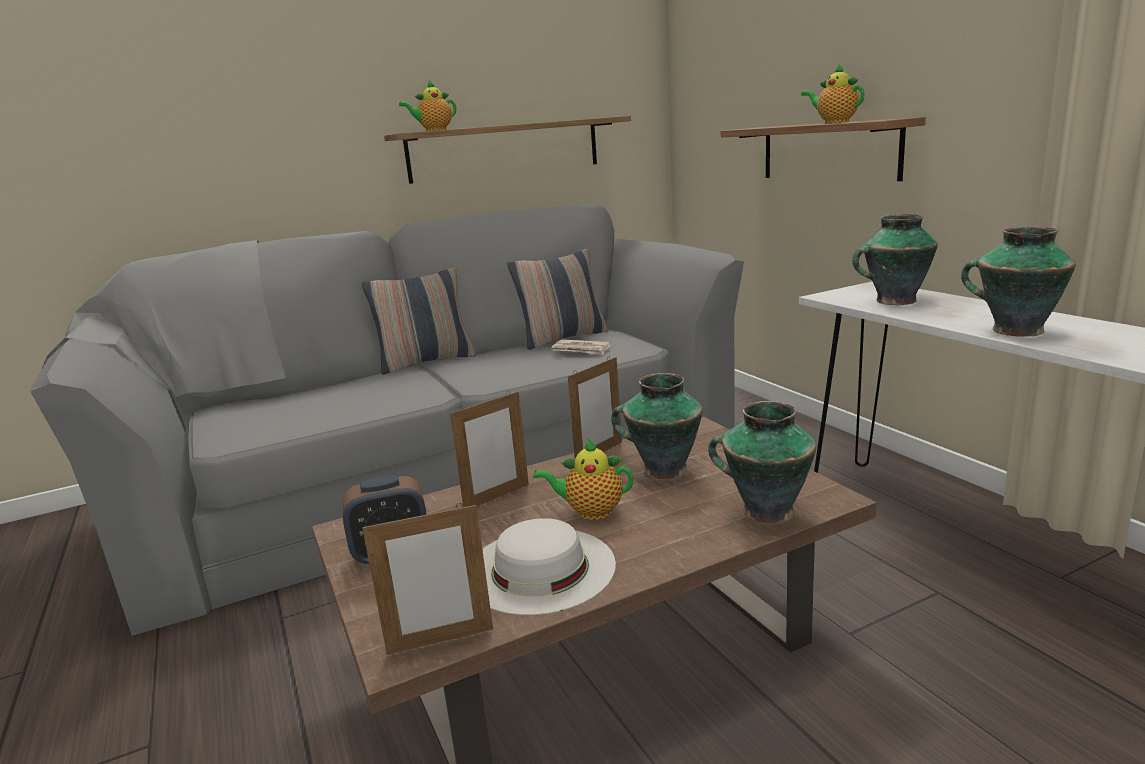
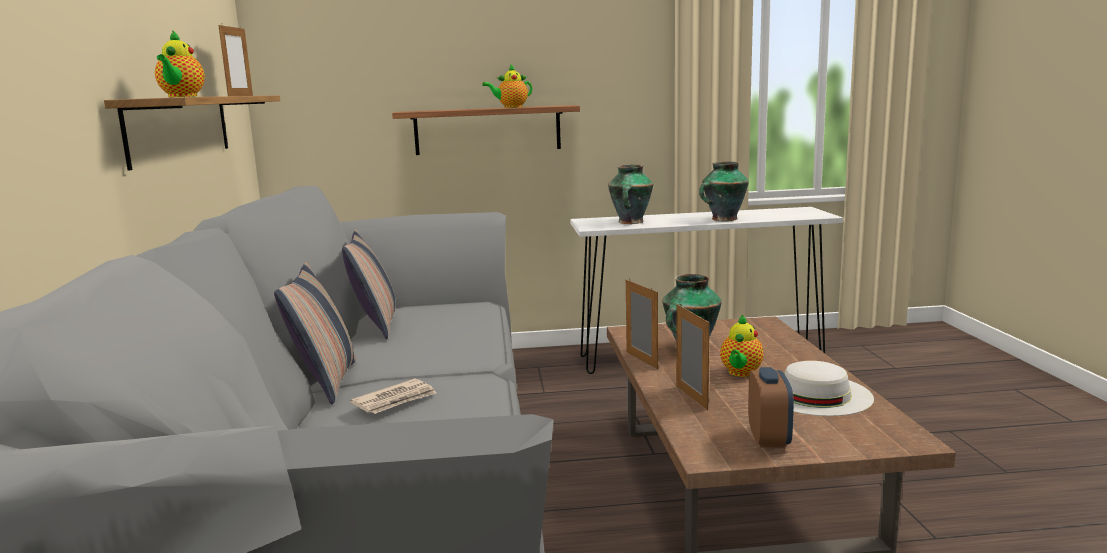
camera: 70 degrees left, 5 degrees down
picture frame [362,503,493,655] -> picture frame moved to [218,23,253,96]
newspaper [552,340,611,355] -> newspaper moved to [350,378,436,414]
vase [708,401,816,523] -> none

